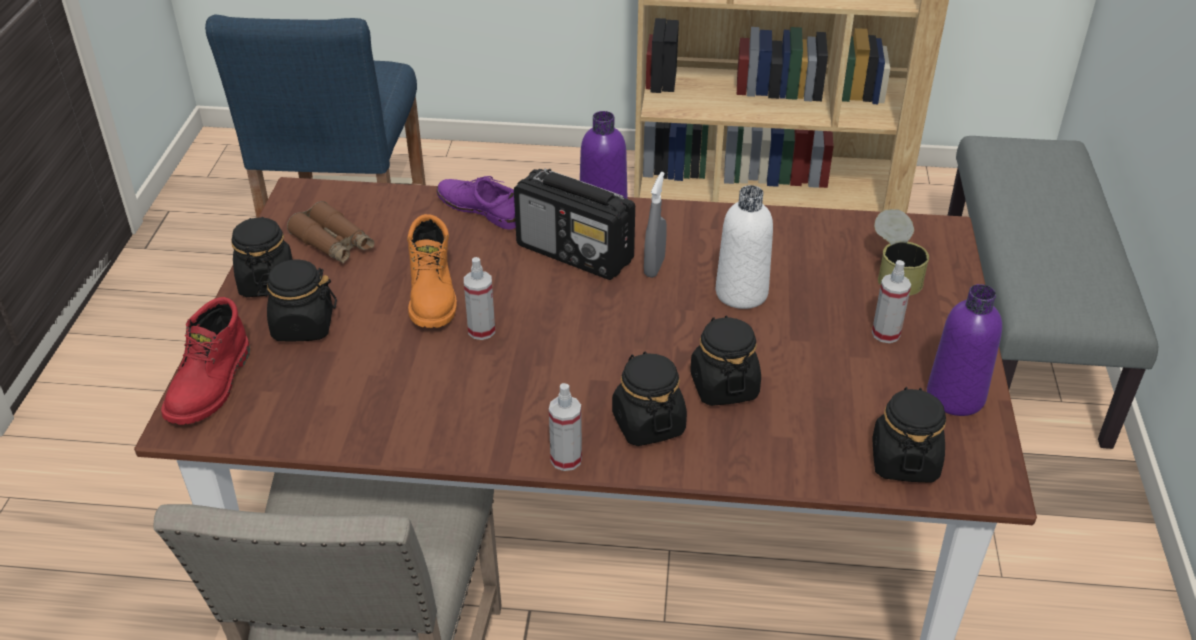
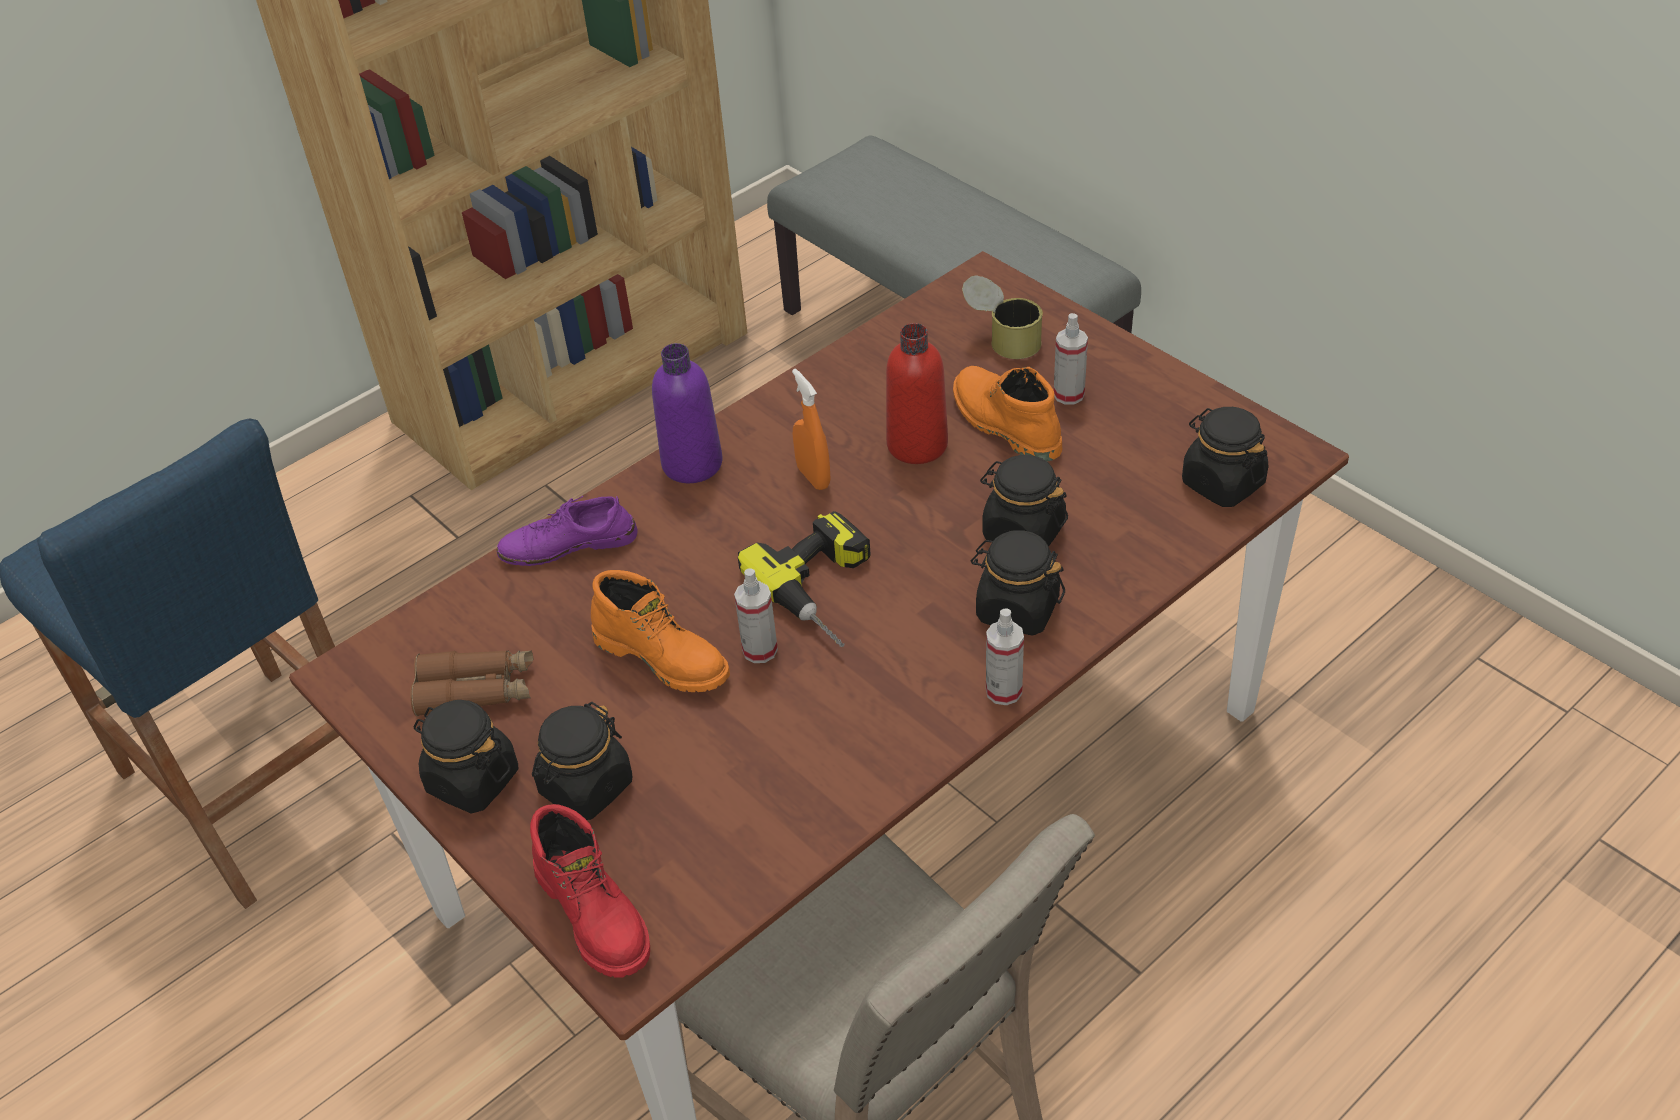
camera: 45 degrees left, 5 degrees up
radio [514,168,635,280] -> none
grey spray bottle [644,172,667,278] -> orange spray bottle [792,369,830,490]
white bottle [716,185,773,309] -> red bottle [886,323,948,464]
purple bottle [927,284,1002,416] -> none
none -> power drill [738,511,871,647]
none -> orange boot [953,366,1062,462]

